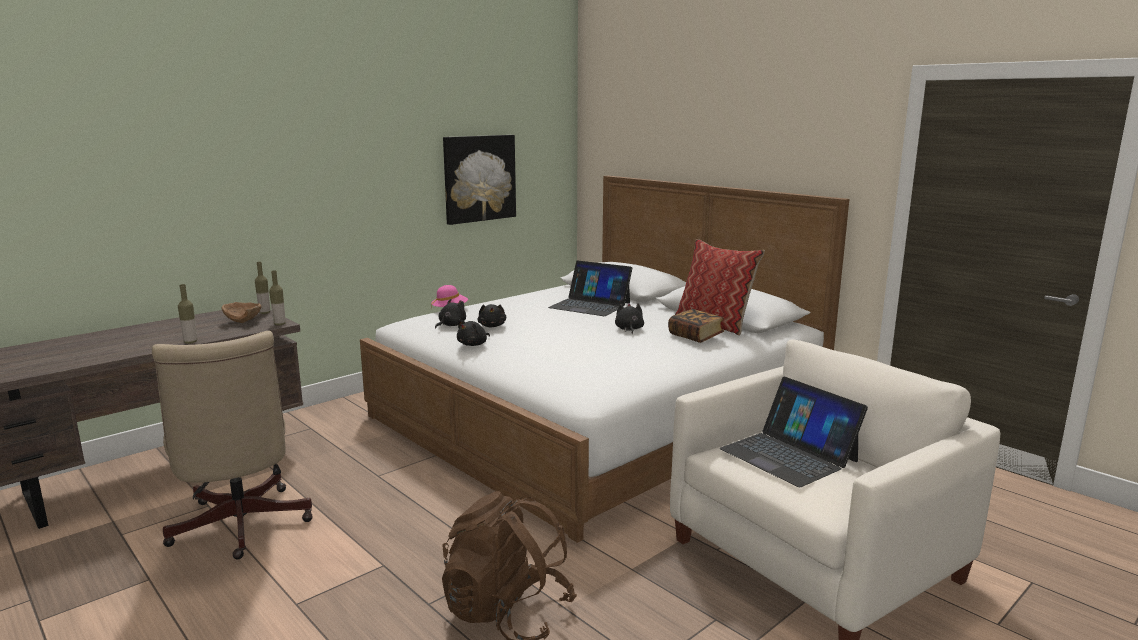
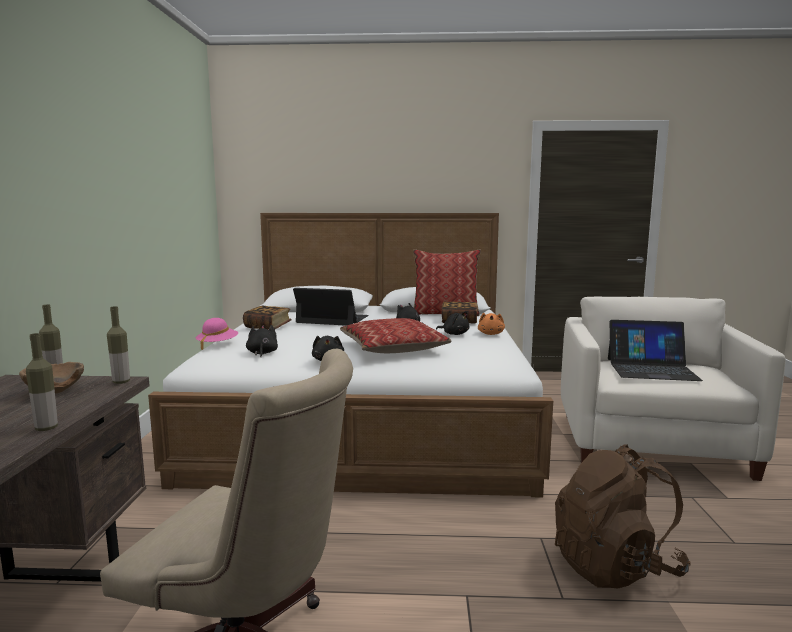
camera: 45 degrees left, 5 degrees down
picture [443,135,516,225] -> none
black plush toy [478,304,506,327] -> black plush toy moved to [436,311,470,335]
laptop [548,261,632,316] -> laptop turned 150 degrees counterclockwise [293,288,369,326]
none -> book [243,306,292,330]
none -> pillow [340,318,451,353]
none -> orange plush toy [478,313,505,335]

